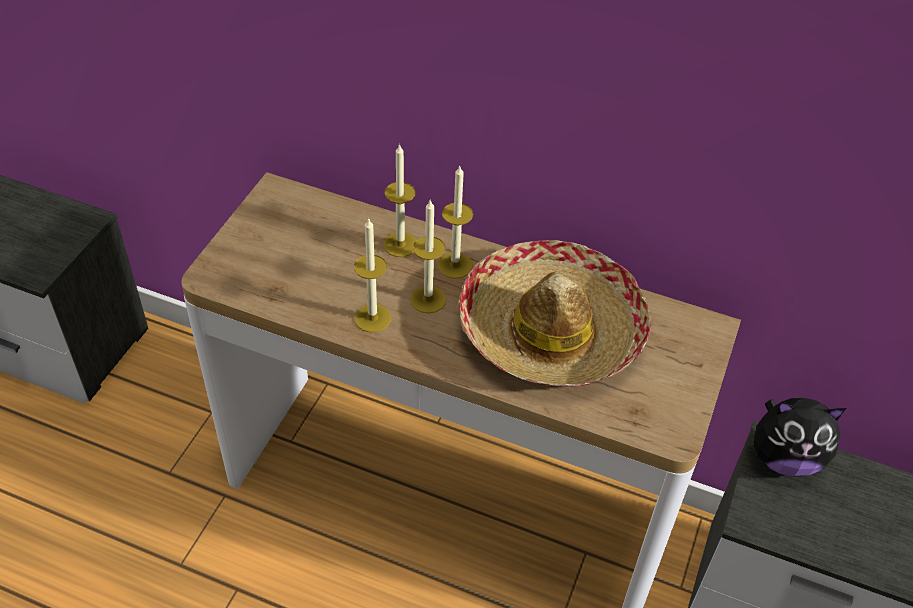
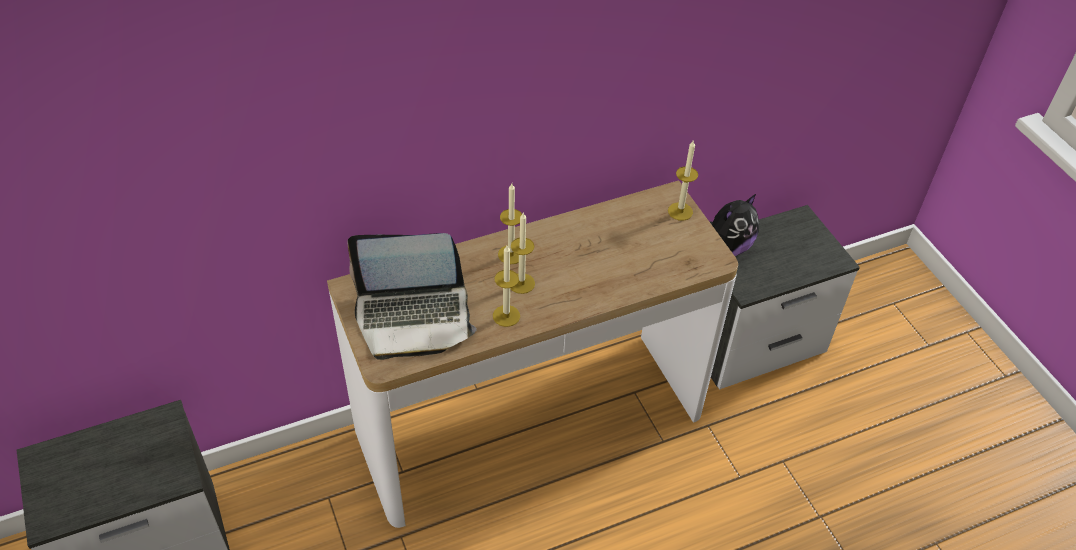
camera: 45 degrees left, 0 degrees up
candle [383,143,417,257] -> candle moved to [668,141,698,221]
hat [458,240,651,387] -> none
none -> laptop [348,233,476,360]

